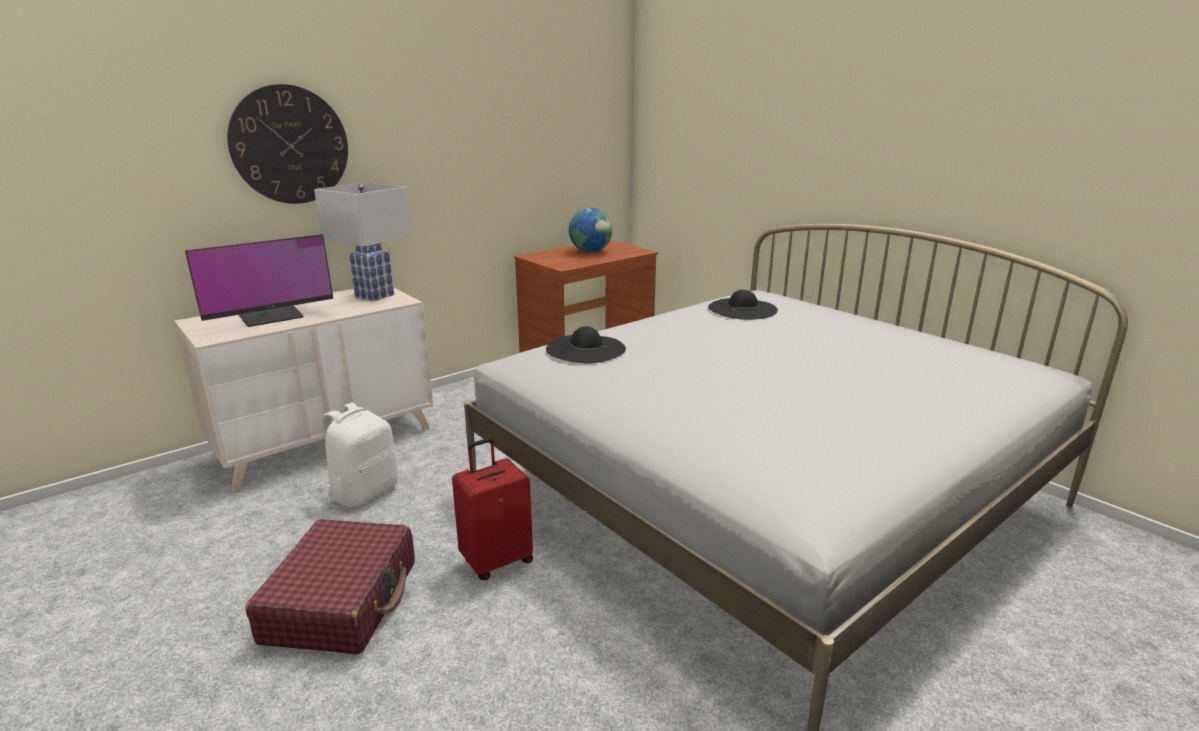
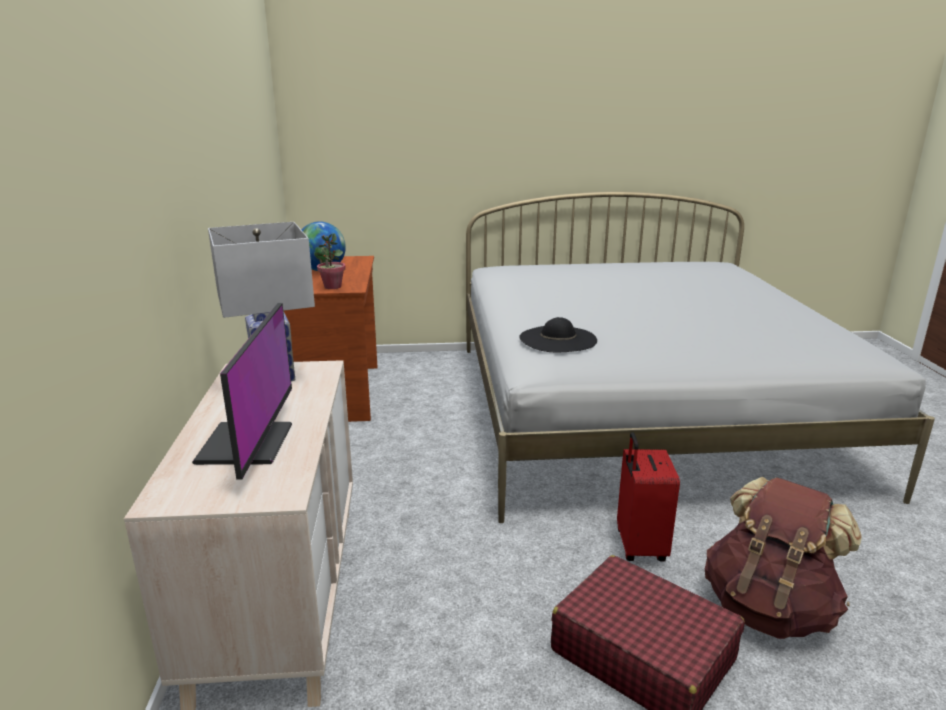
camera: 55 degrees left, 0 degrees up
wall clock [227,84,348,204] -> none
white backpack [322,402,398,507] -> none
black hat [708,290,778,320] -> none
none -> potted plant [316,233,346,289]
none -> brown backpack [705,477,862,639]

